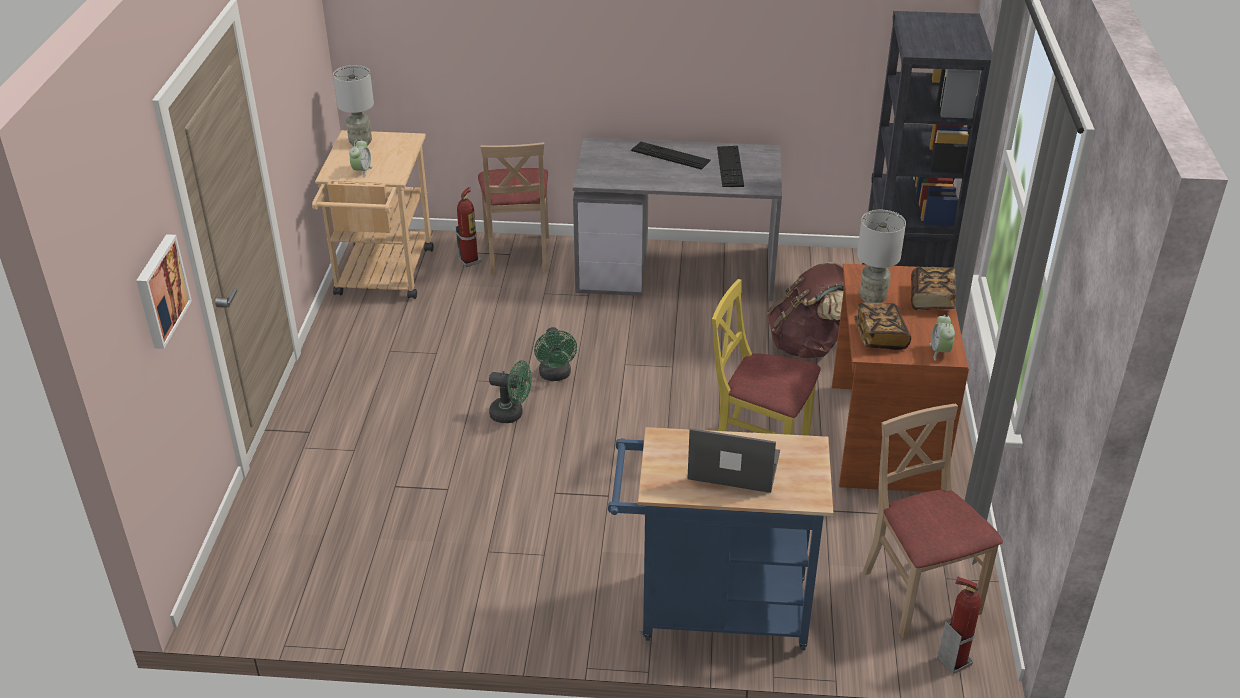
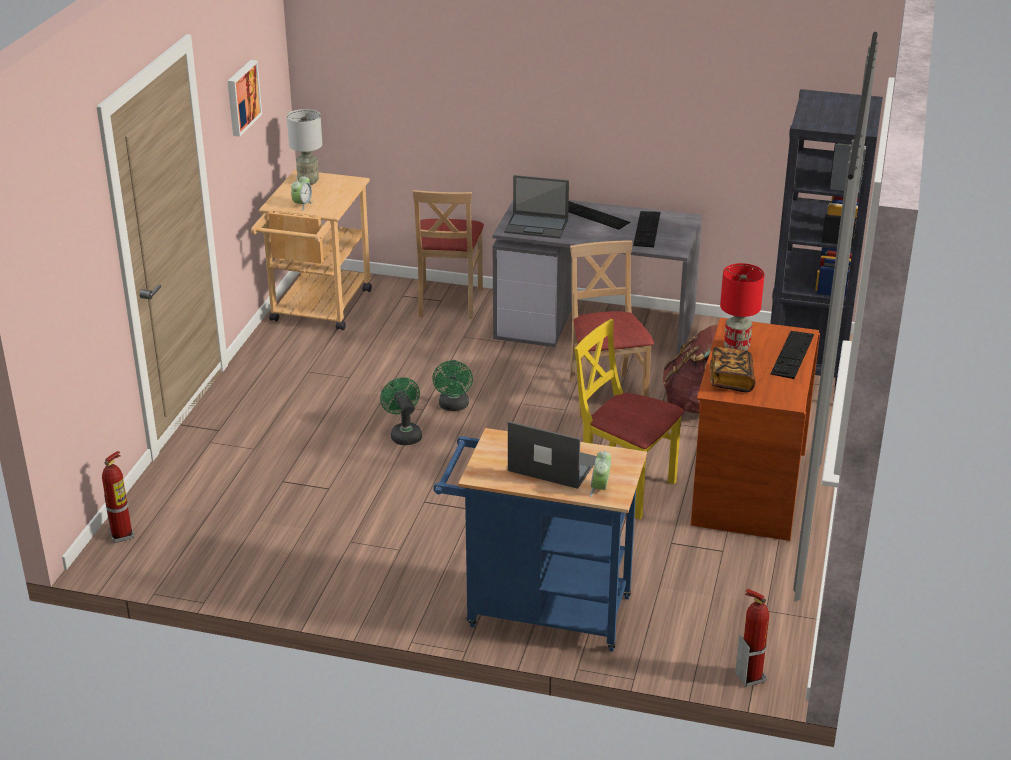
camera: 10 degrees right, 5 degrees down
picture [136,234,192,349] -> picture moved to [228,60,262,137]
fire extinguisher [456,187,481,267] -> fire extinguisher moved to [102,451,134,543]
green fan [489,360,532,423] -> green fan turned 135 degrees counterclockwise [380,377,422,445]
grey table lamp [857,210,906,303] -> red table lamp [720,263,764,351]
beige chair [863,403,1003,638] -> beige chair moved to [569,240,654,418]
book [911,267,957,310] -> keyboard [771,331,814,379]
alarm clock [930,315,955,361] -> alarm clock moved to [590,450,611,497]
none -> laptop [504,175,569,238]

